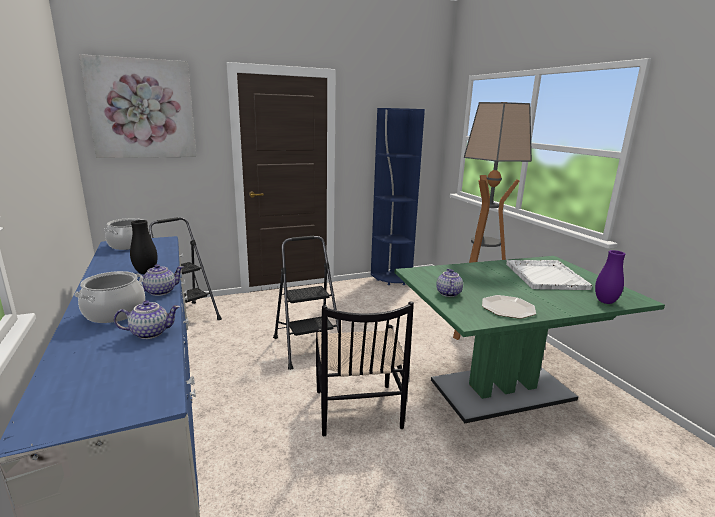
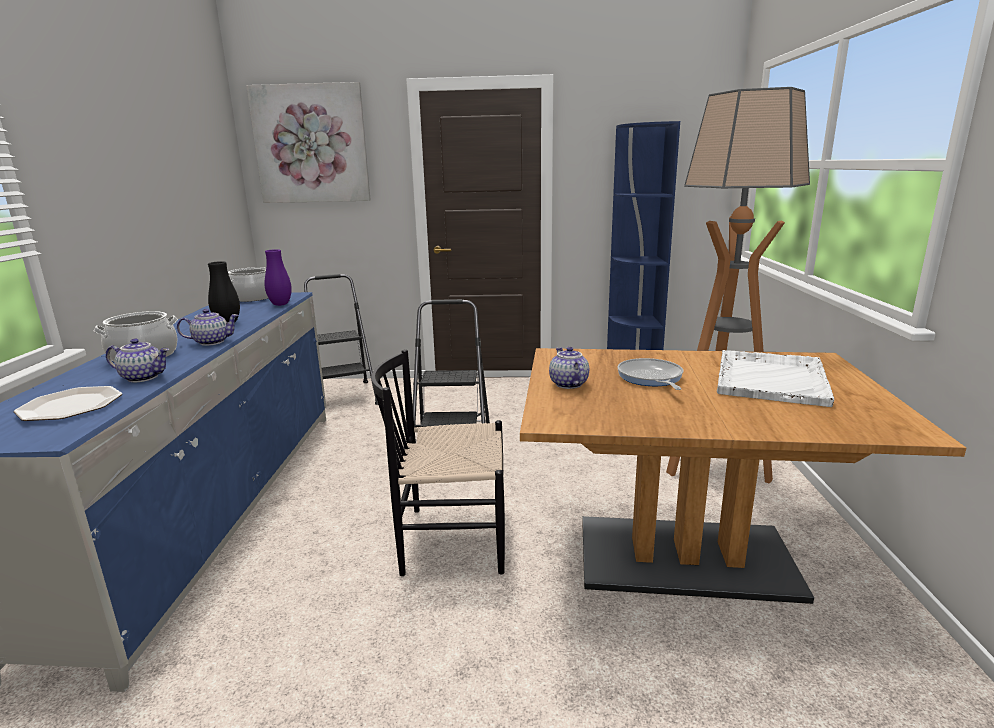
camera: 25 degrees right, 0 degrees up
black chair [316,301,414,436] -> black chair turned 75 degrees clockwise [371,350,505,576]
green dining table [394,256,665,423] -> brown dining table [520,348,966,604]
teapot [436,269,463,297] -> teapot turned 45 degrees counterclockwise [549,347,589,389]
plate [482,295,536,319] -> plate moved to [13,386,122,421]
purple vase [595,250,625,304] -> purple vase moved to [265,249,292,306]
none -> frying pan [617,358,683,390]

